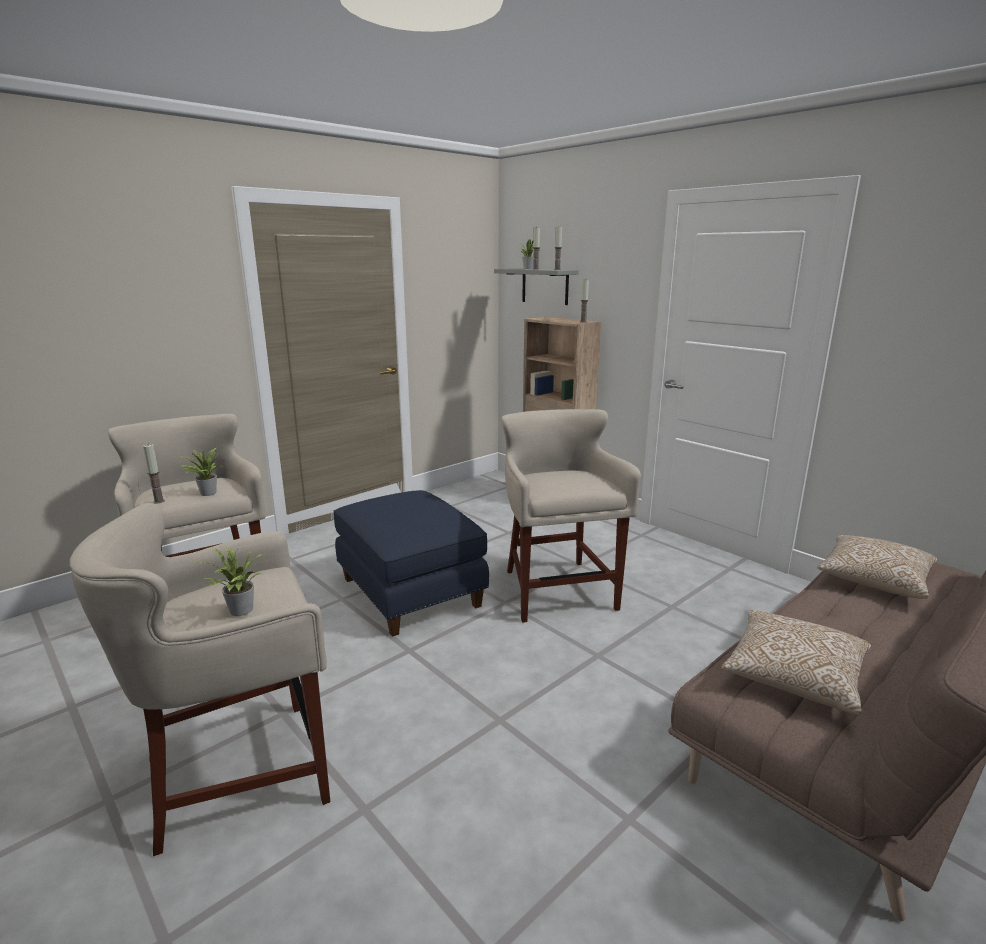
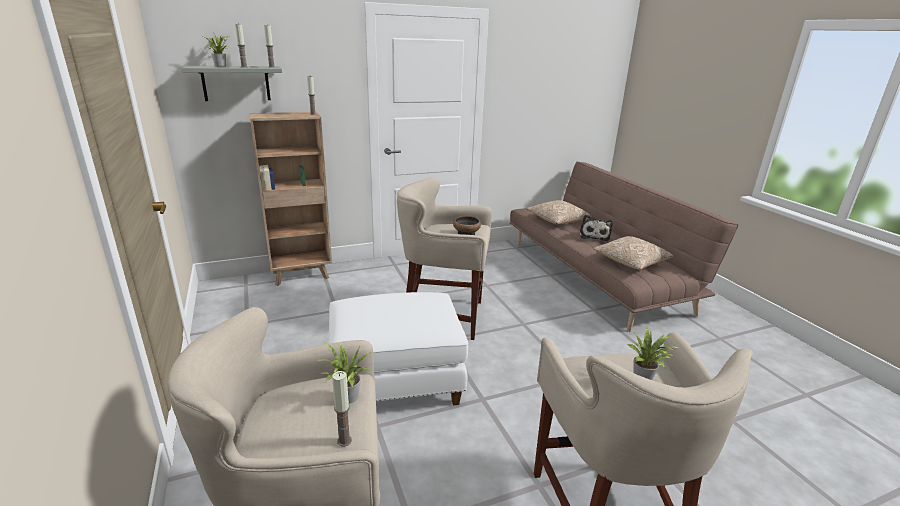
camera: 70 degrees left, 5 degrees up
blue ottoman [334,490,489,637] -> white ottoman [328,292,468,405]
none -> bowl [453,216,481,235]
none -> plush toy [579,215,613,241]

